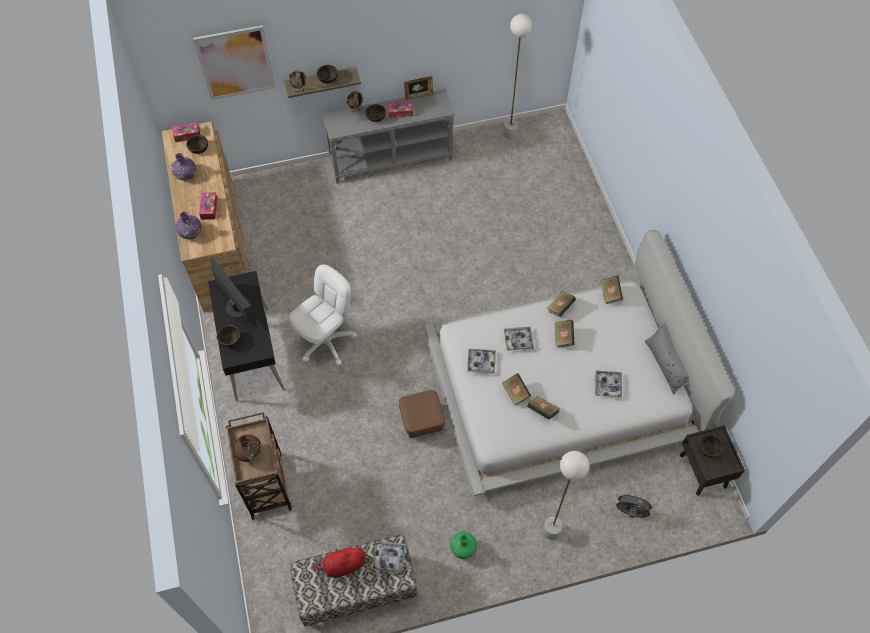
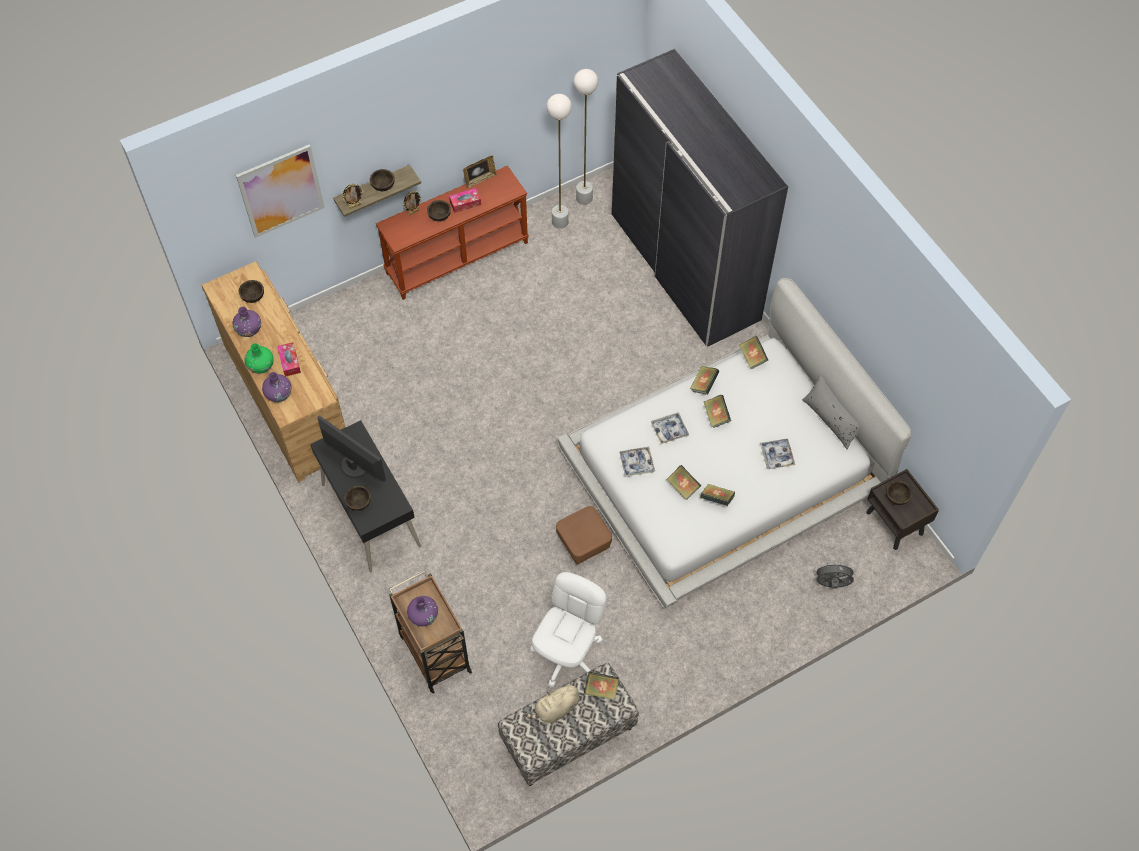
camera: 15 degrees left, 0 degrees up
tissue box [172,122,200,142] -> none
brown vase [233,434,262,462] -> purple vase [407,596,438,626]
white office chair [288,264,357,365] -> white office chair moved to [530,572,607,687]
red plush toy [313,545,366,578] -> beige plush toy [525,682,579,723]
grey console table [322,89,455,183] -> brown console table [376,166,529,300]
tray [371,541,406,573] -> book [584,672,619,700]
green vase [450,532,477,559] -> green vase moved to [244,343,274,374]
white floor lamp [543,451,589,540] -> white floor lamp moved to [547,94,572,229]
none -> grey wardrobe [611,49,788,346]

